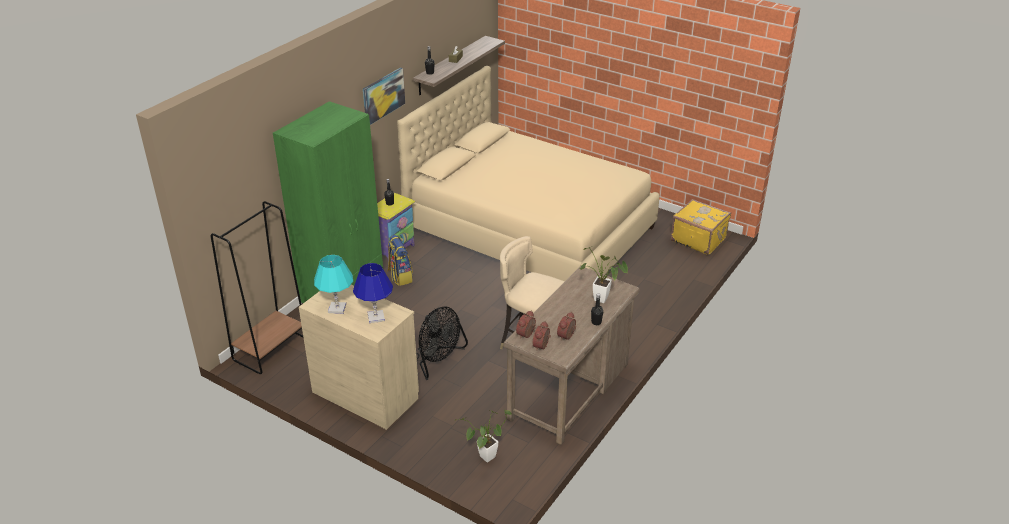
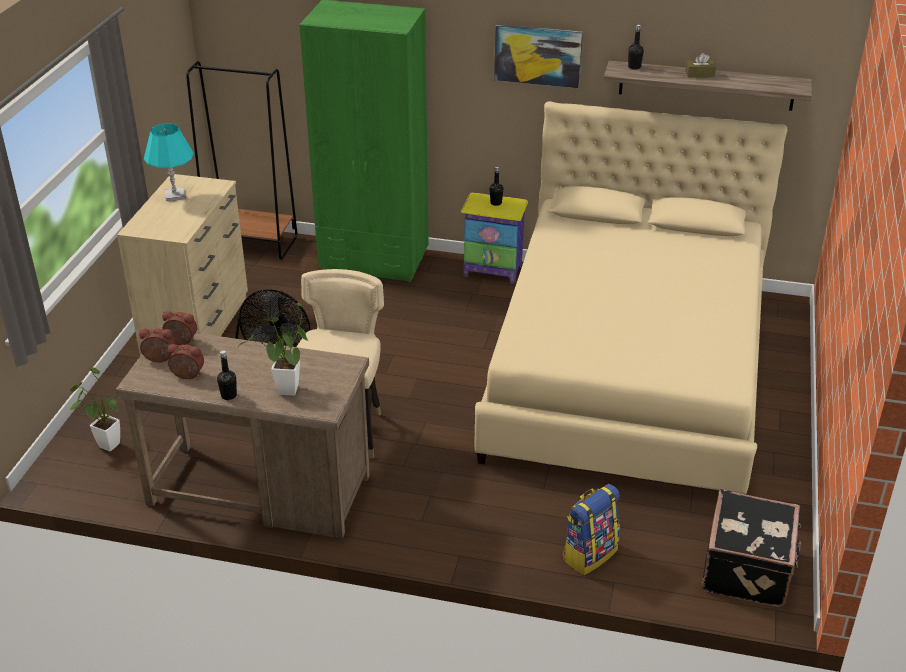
camera: 70 degrees right, 0 degrees up
blue table lamp [353,263,393,323] -> none
backpack [387,235,413,286] -> backpack moved to [563,484,620,575]
yellow suitcase [671,199,731,255] -> black suitcase [702,489,801,607]

